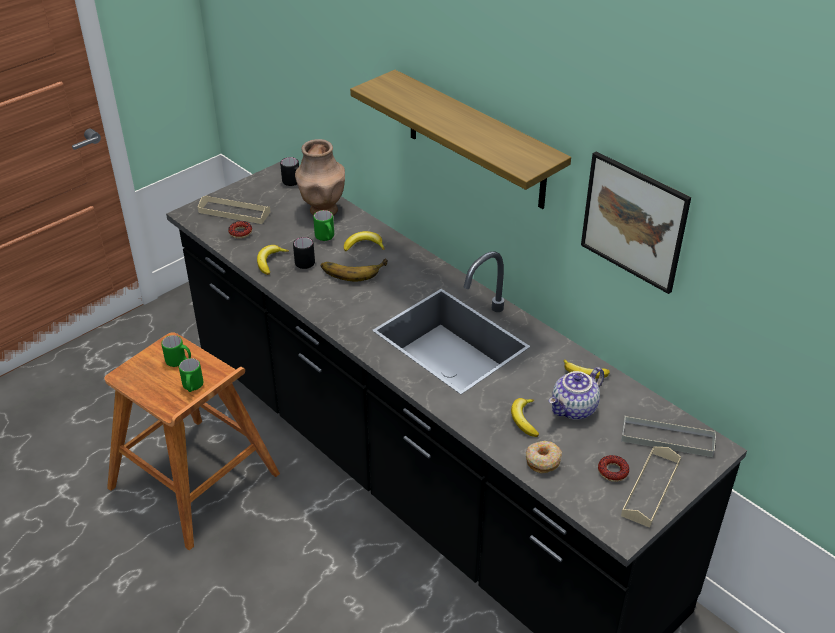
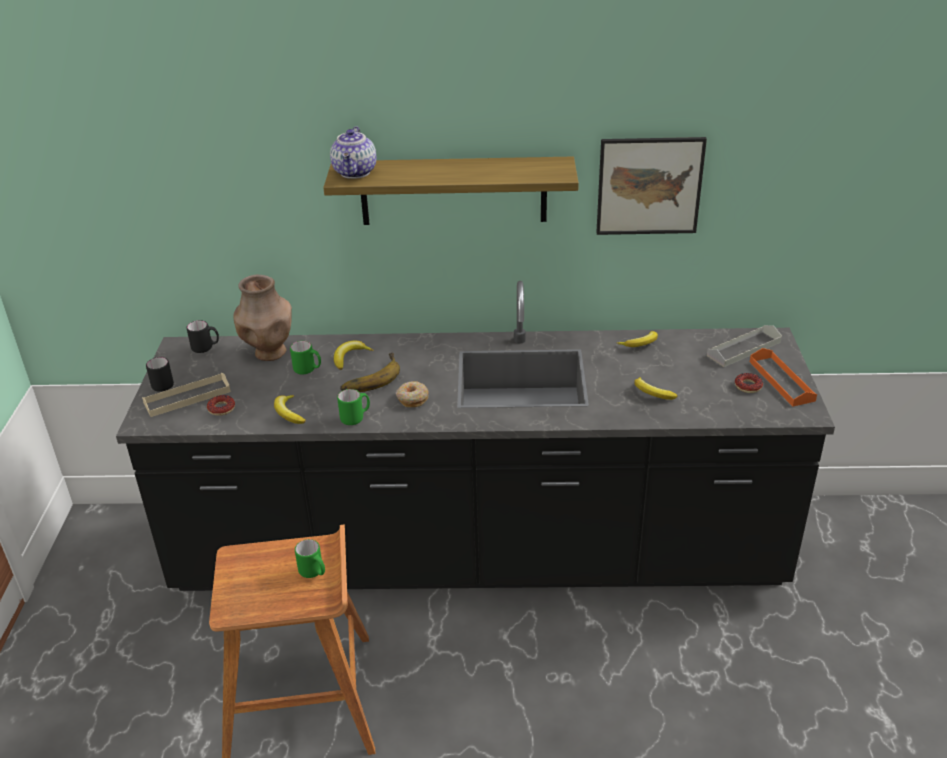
camera: 45 degrees left, 5 degrees down
green mug [161,335,191,367] -> green mug moved to [337,389,370,425]
black mug [293,237,315,269] -> black mug moved to [146,357,174,392]
donut [526,441,562,473] -> donut moved to [396,381,429,407]
teapot [549,367,604,420] -> teapot moved to [330,126,376,179]
beige tray [621,447,681,528] -> orange tray [750,348,817,406]

